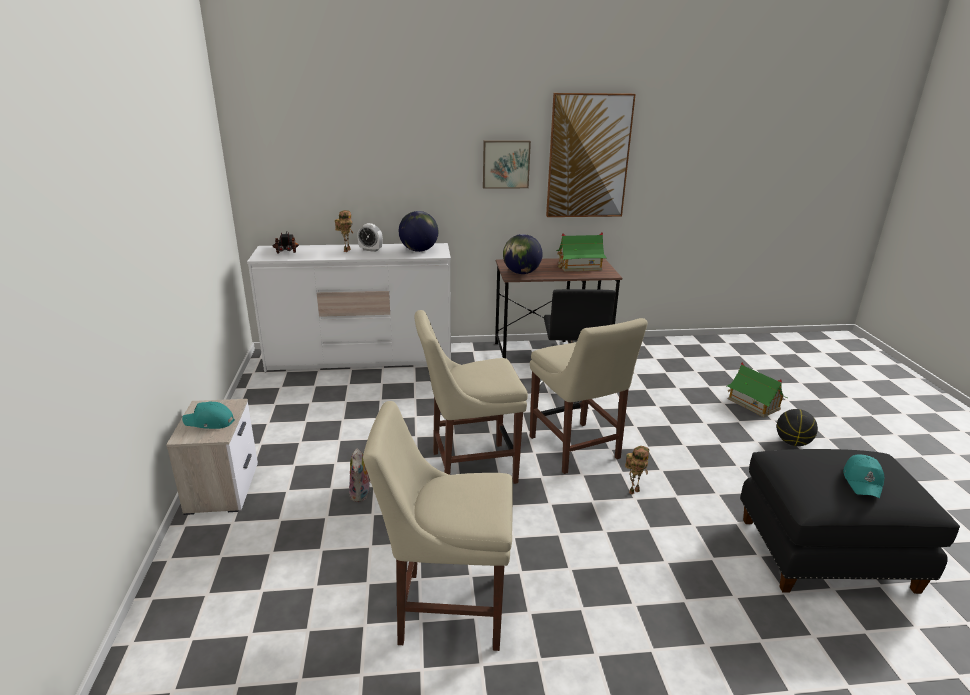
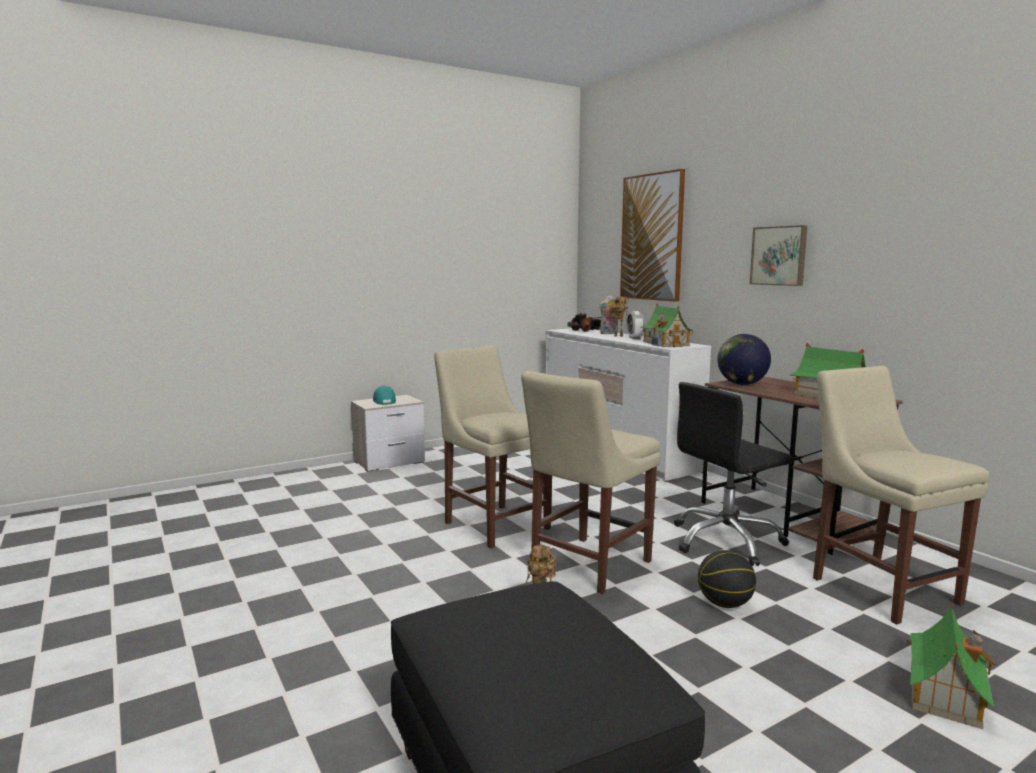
camera: 65 degrees right, 15 degrees down
plush toy [349,448,371,502] -> plush toy moved to [599,295,618,334]
beige chair [363,401,513,651] -> beige chair moved to [813,366,989,624]
globe [399,211,439,252] -> toy house [640,303,695,347]
picture [546,93,636,217] -> picture moved to [620,169,685,302]
basketball [777,409,818,446] -> basketball moved to [698,550,756,608]
turquoise cap [844,454,884,498] -> none

